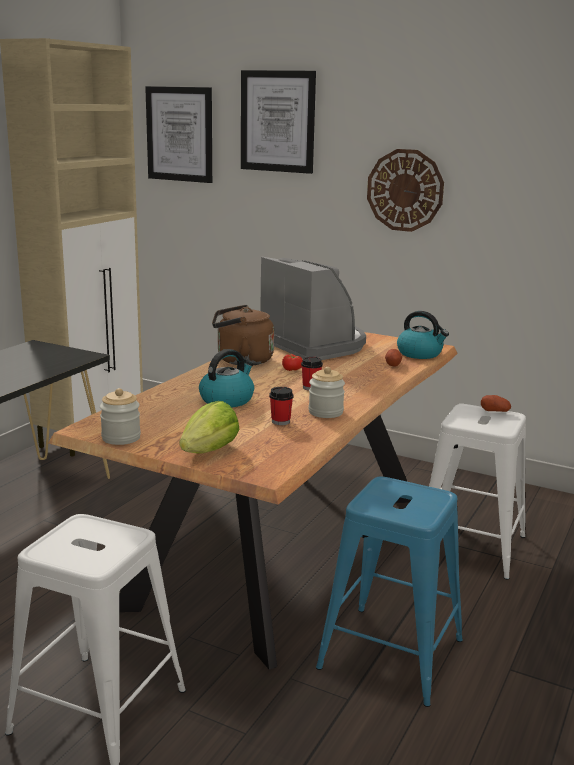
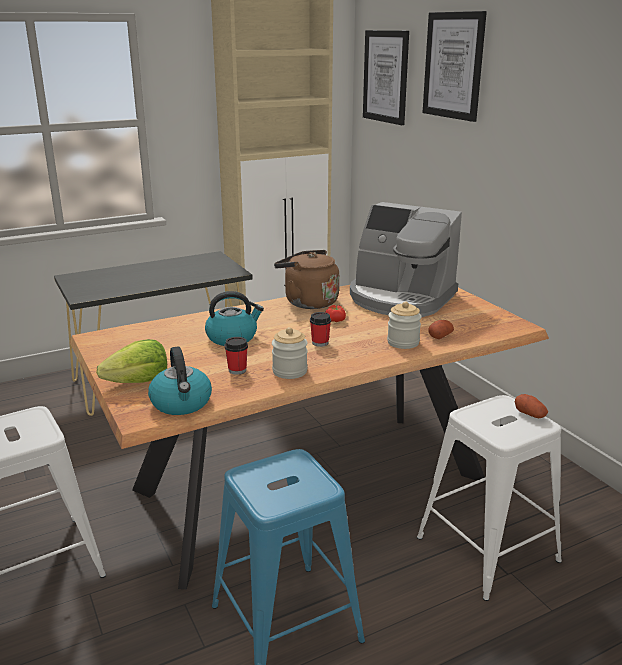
camera: 35 degrees right, 5 degrees up
jar [100,388,141,445] -> jar moved to [387,302,421,349]
coffee machine [260,257,366,360] -> coffee machine turned 120 degrees clockwise [350,202,462,317]
wall clock [367,149,444,232] -> none
kettle [397,311,449,359] -> kettle moved to [148,346,212,415]

